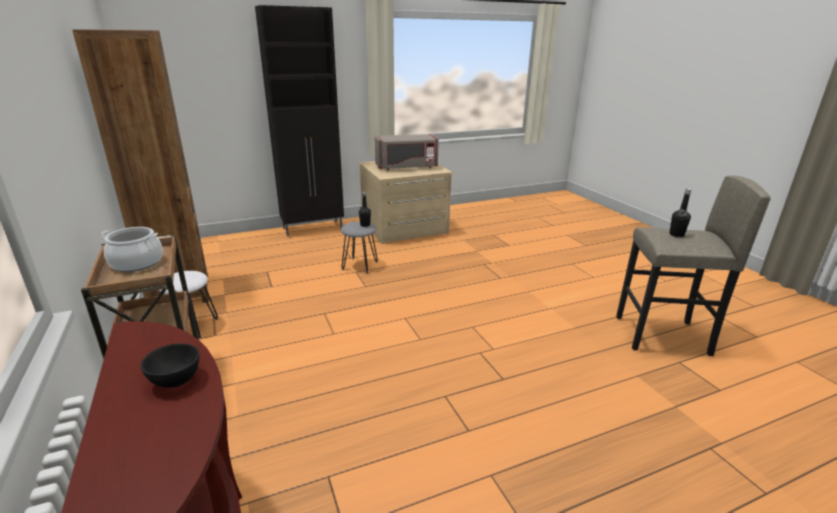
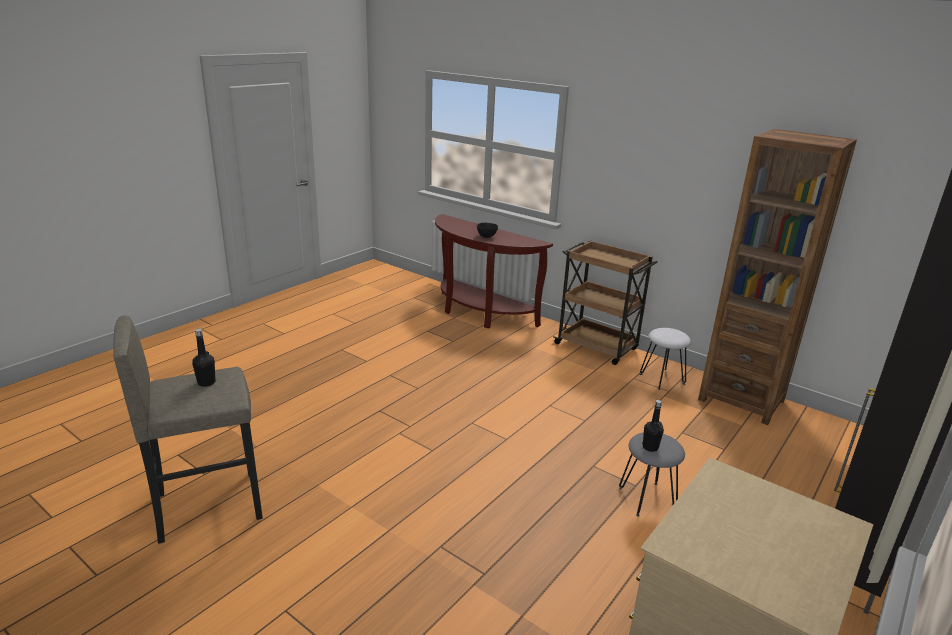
camera: 150 degrees right, 0 degrees up
cooking pot [100,227,163,272] -> none
grey microwave [375,134,439,170] -> none

